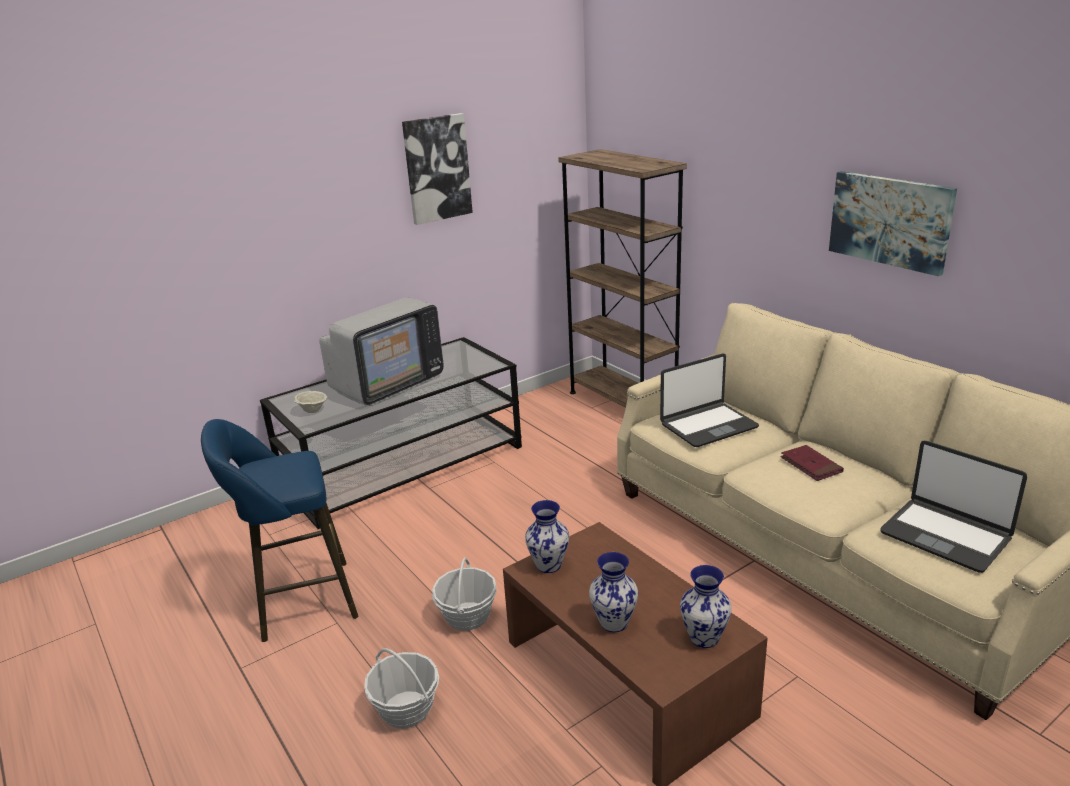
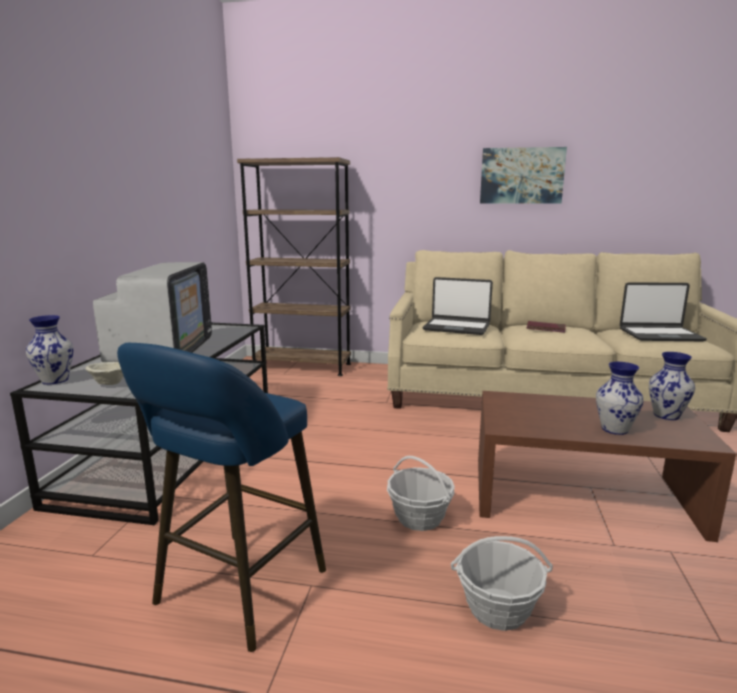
camera: 45 degrees left, 10 degrees down
picture [402,113,473,225] -> none
vase [525,500,569,573] -> vase moved to [26,315,74,384]
laptop [660,354,759,447] -> laptop turned 90 degrees clockwise [422,277,493,335]

